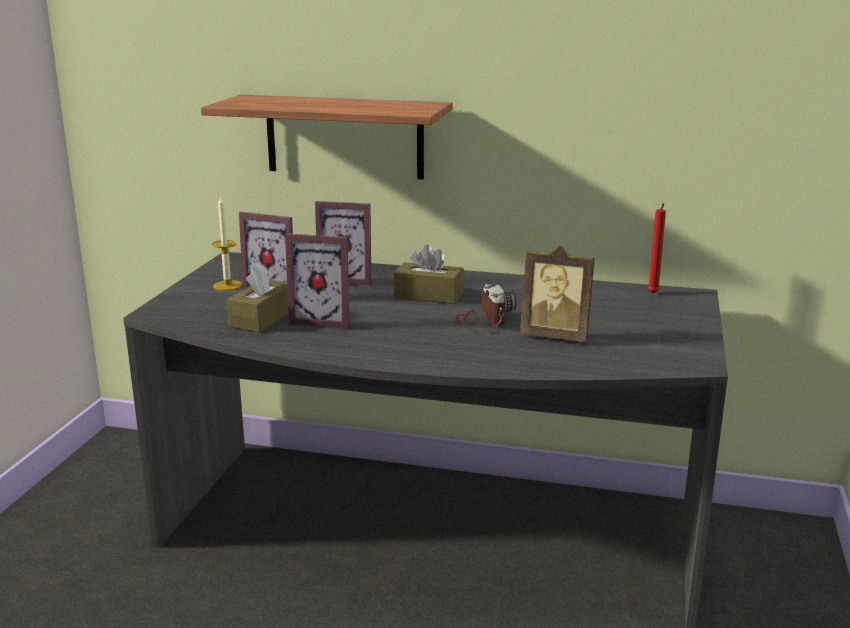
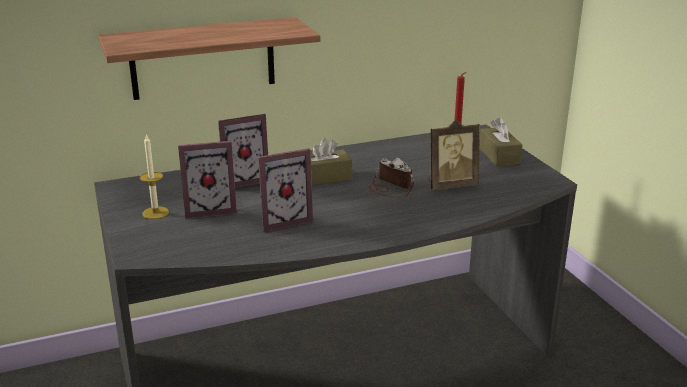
camera: 35 degrees left, 5 degrees up
brown tissue box [227,263,288,332] -> brown tissue box moved to [479,117,523,166]

